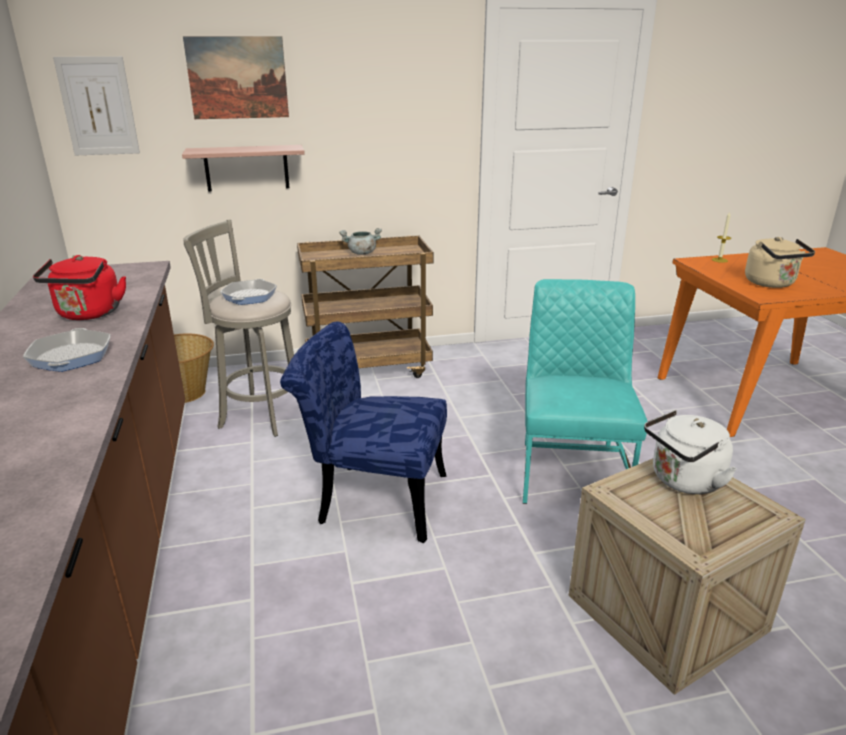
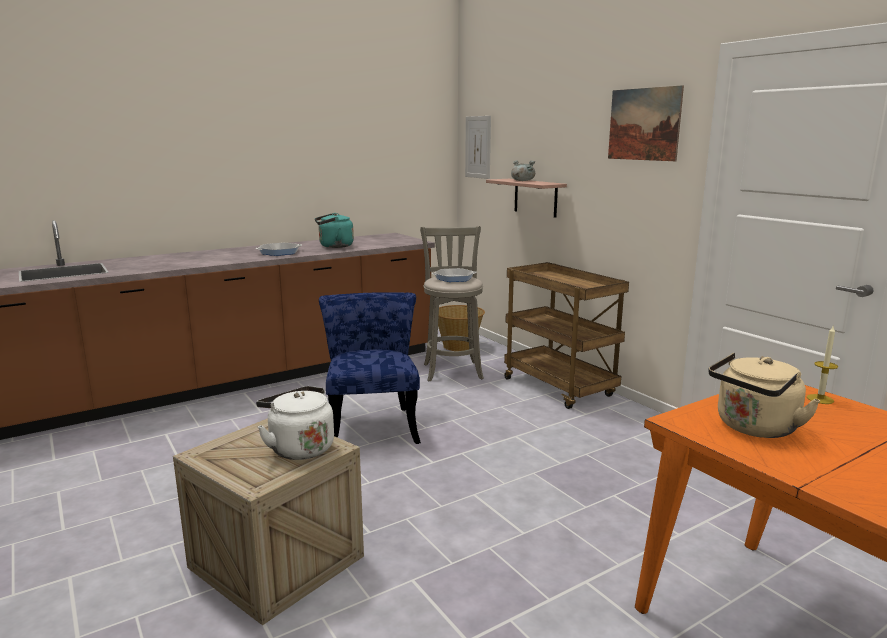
camera: 70 degrees right, 10 degrees down
red kettle [33,255,126,320] -> turquoise kettle [315,213,354,248]
picture [183,36,289,119] -> picture moved to [608,85,684,161]
grey cooking pot [339,228,382,255] -> grey cooking pot moved to [511,160,535,181]
turquoise chair [523,279,648,504] -> none

